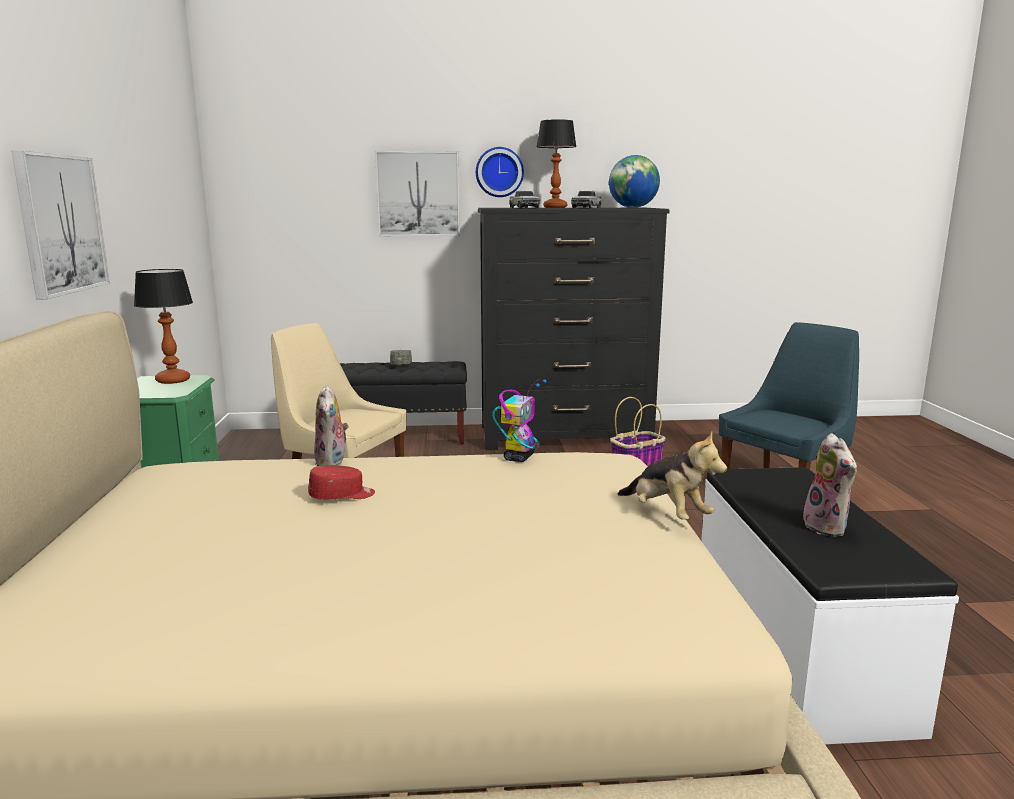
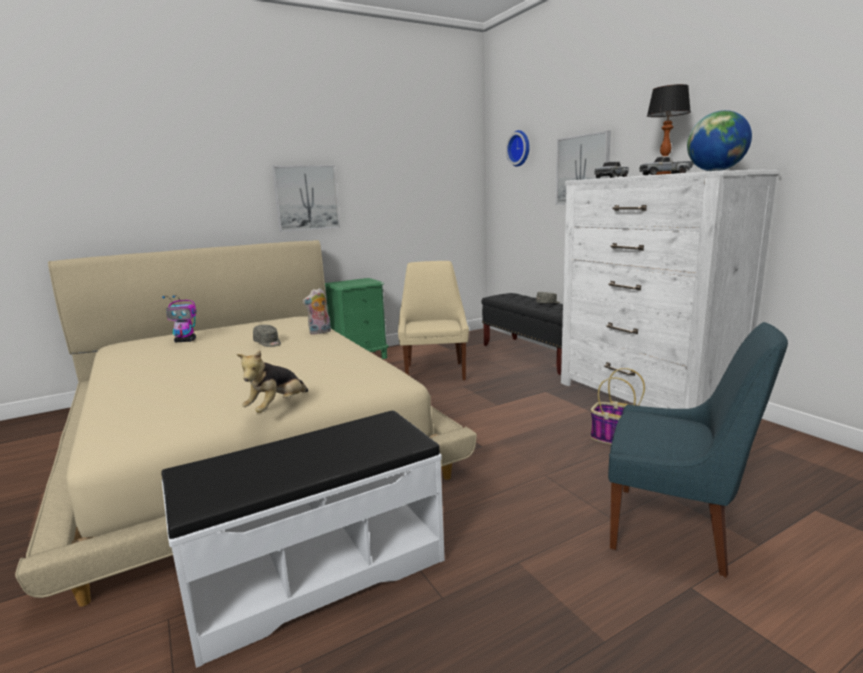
camera: 65 degrees right, 0 degrees up
table lamp [134,269,193,384] -> none
red cap [308,465,375,500] -> grey cap [253,325,281,347]
wall clock [476,147,524,197] -> wall clock moved to [506,130,530,167]
black dresser [478,208,670,450] -> white dresser [561,169,780,409]
toy robot [493,379,547,462] -> toy robot moved to [162,295,197,342]
plush toy [803,433,857,537] -> none

